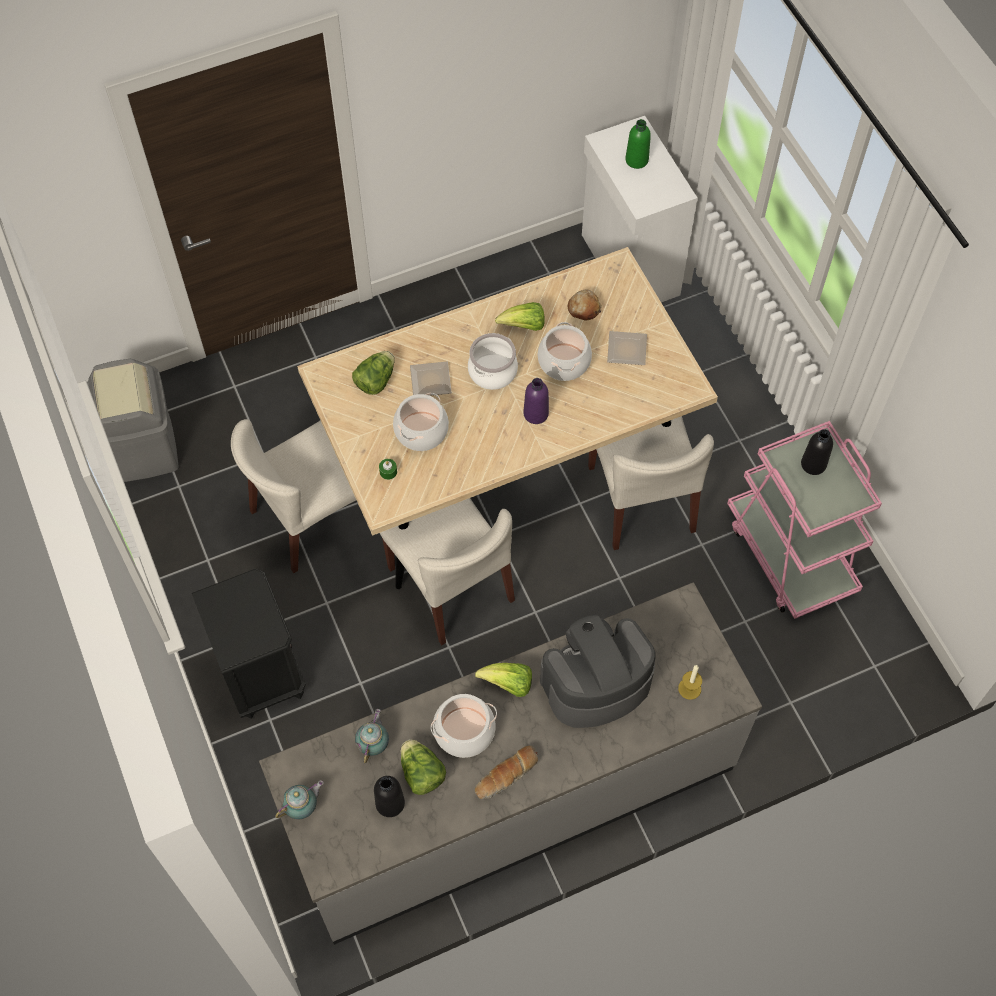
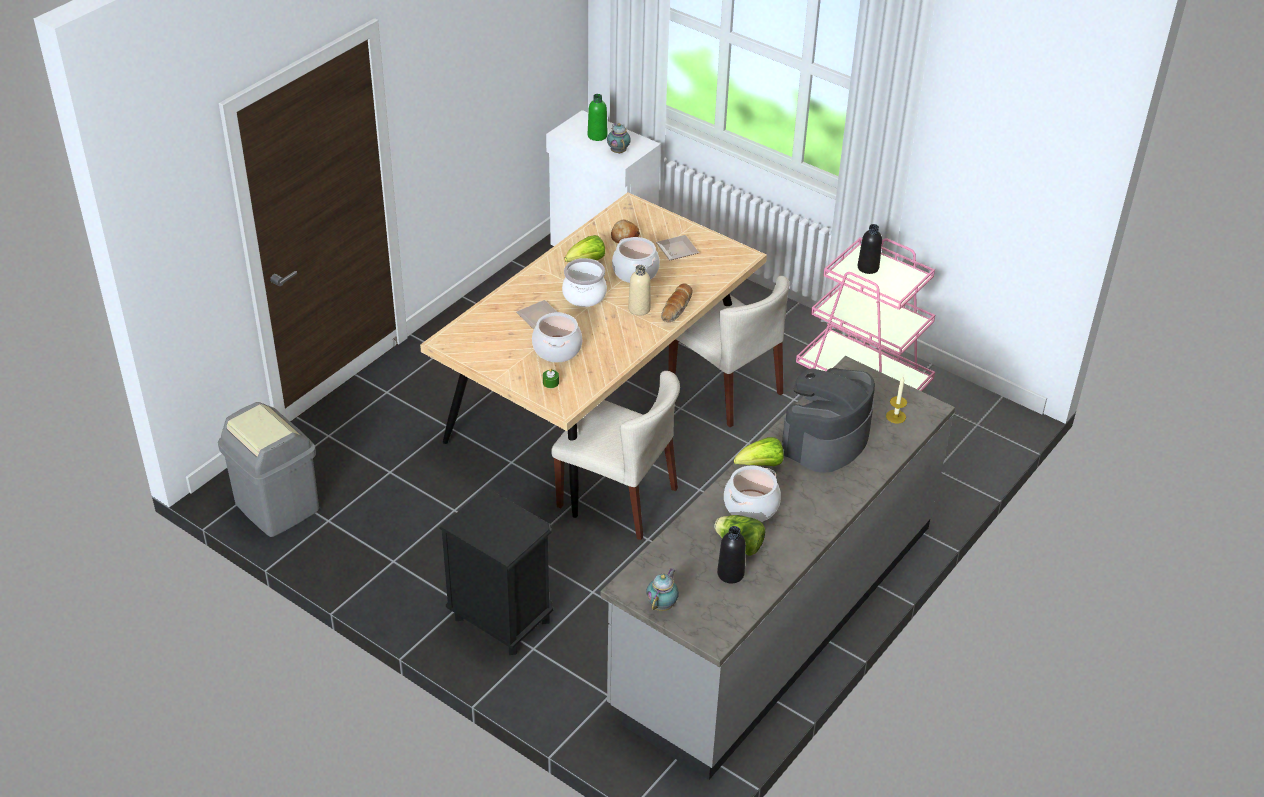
camera: 30 degrees left, 20 degrees down
beige chair [231,419,356,573] -> none
lettuce [352,351,395,395] -> none
teapot [355,709,389,763] -> teapot moved to [607,123,631,154]
bread [475,745,538,799] -> bread moved to [661,283,693,322]
purple bottle [523,378,549,424] -> beige bottle [628,265,651,316]

